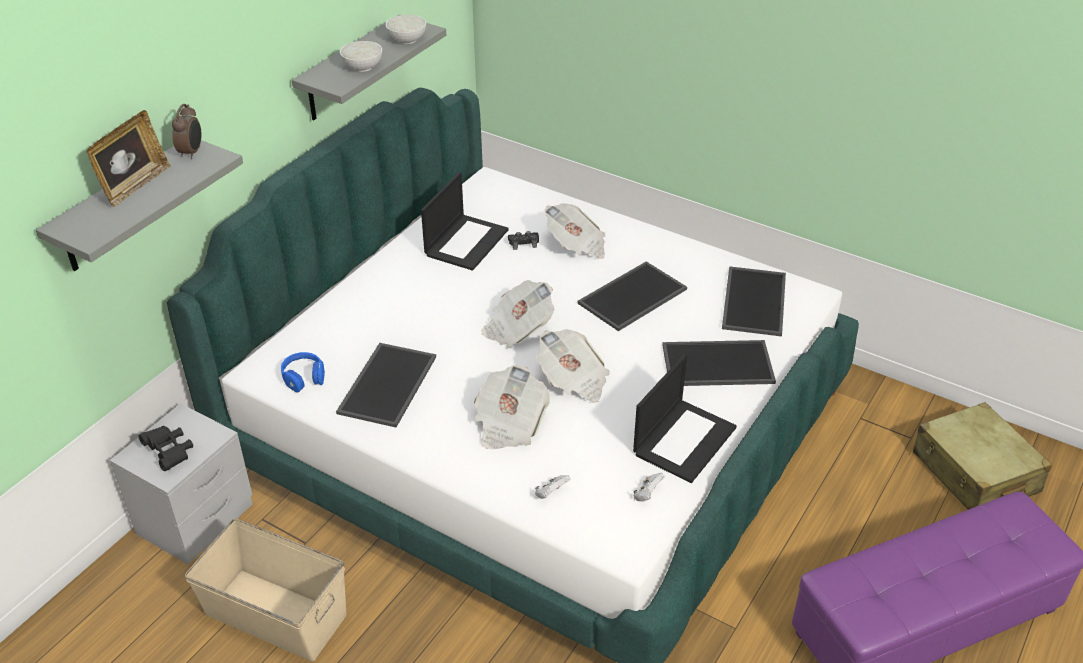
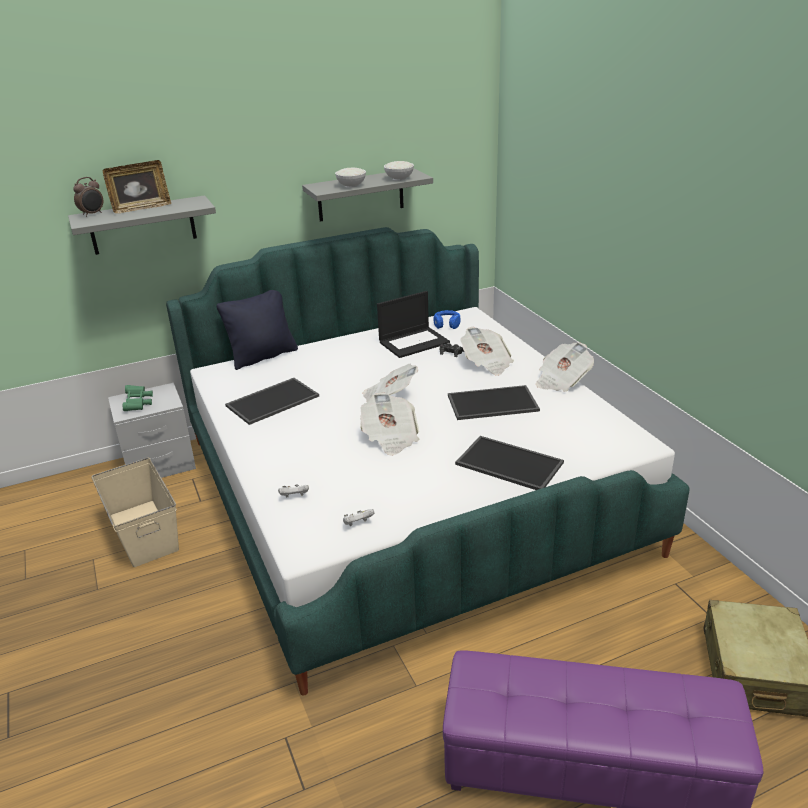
camera: 35 degrees right, 10 degrees down
black binoculars [138,426,193,471] -> green binoculars [123,385,153,411]
alarm clock [172,104,201,159] -> alarm clock moved to [73,177,103,217]
blue headphones [281,352,325,393] -> blue headphones moved to [433,310,461,329]
newspaper [474,365,550,450] -> newspaper moved to [536,342,594,392]
laptop [633,354,737,483] -> none
tray [722,266,786,337] -> none
none -> black pillow [216,290,298,370]

